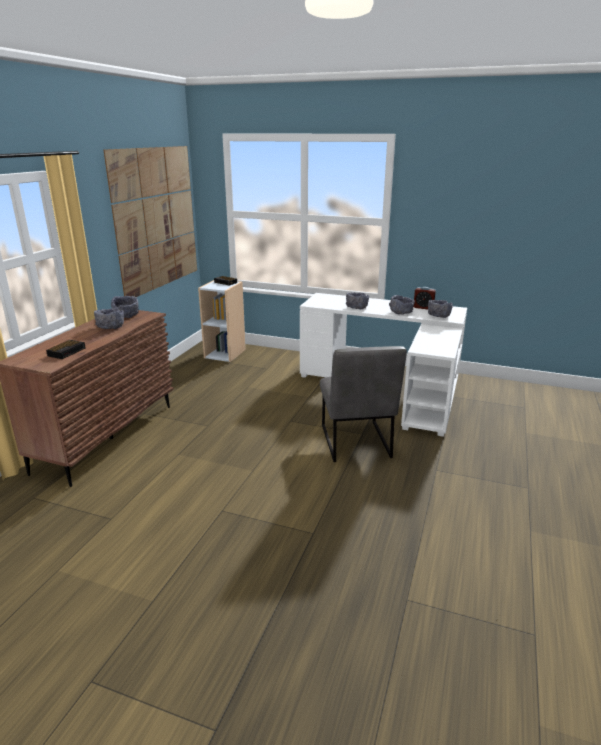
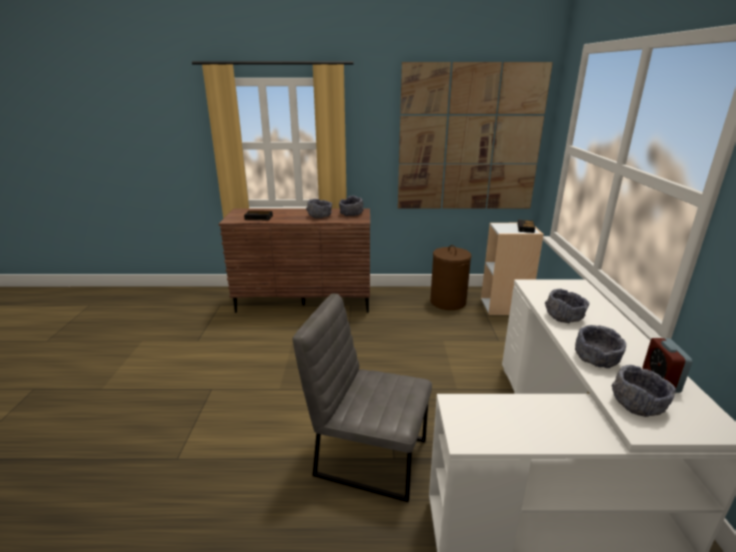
camera: 70 degrees right, 0 degrees up
grey chair [320,346,407,462] -> grey chair turned 45 degrees clockwise [292,293,432,502]
none -> brown laundry basket [430,245,471,310]

